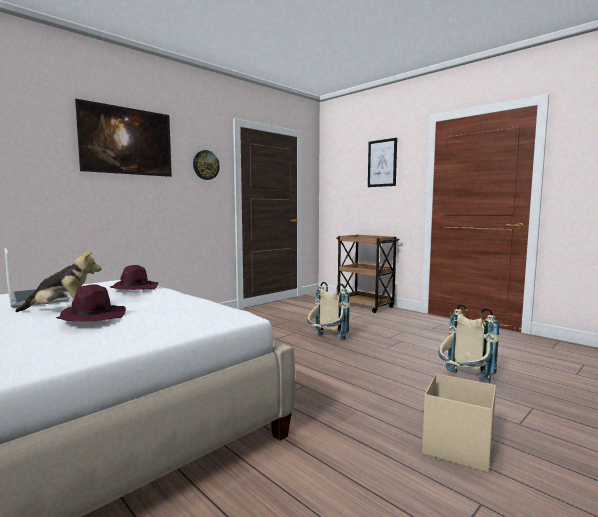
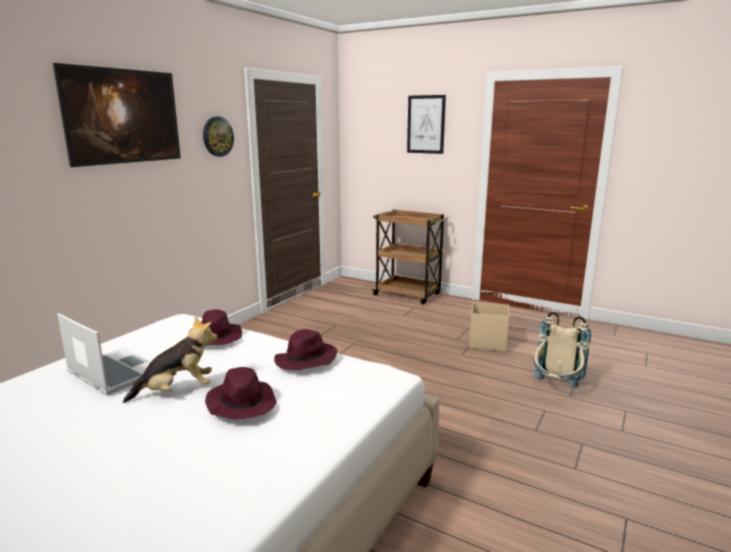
camera: 15 degrees left, 10 degrees up
beige backpack [307,282,350,339] -> none
beige storage box [422,373,496,473] -> beige storage box moved to [469,302,509,352]
none -> purple hat [274,329,337,370]

